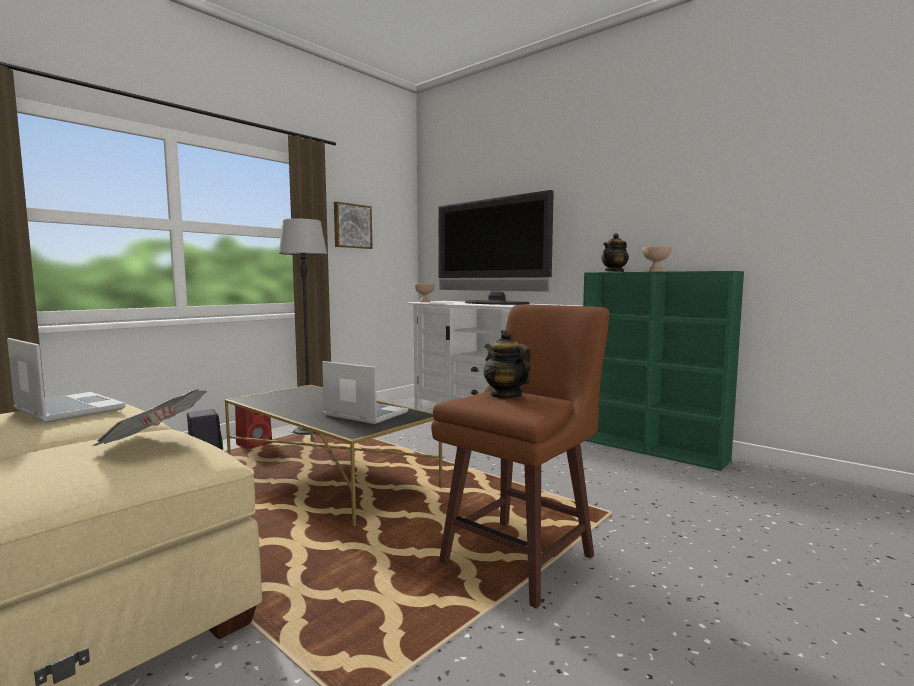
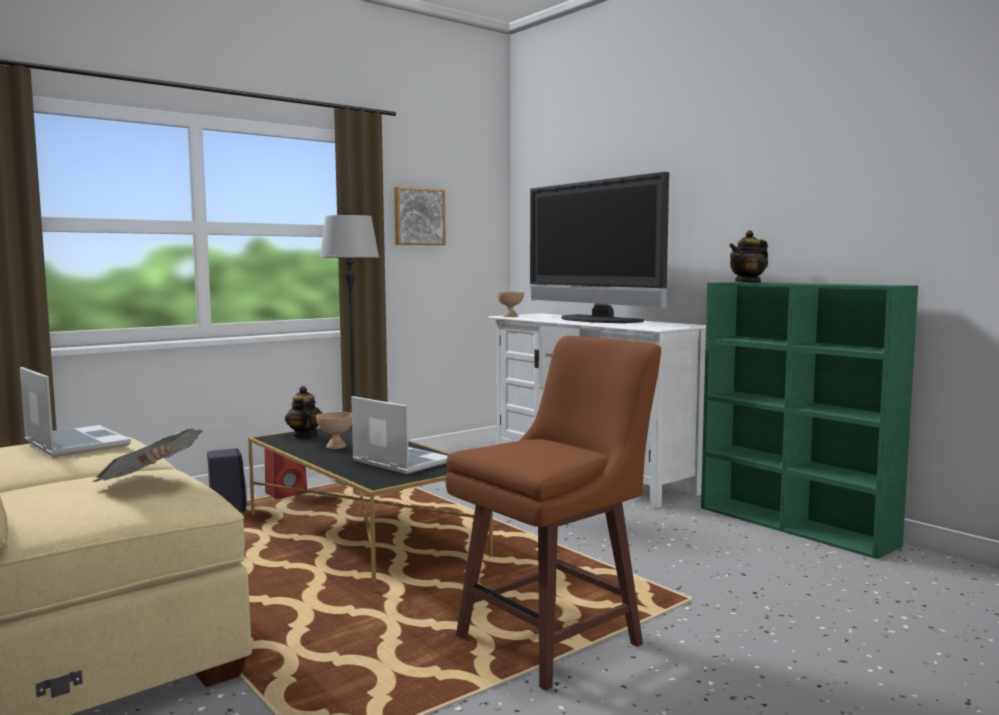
camera: 10 degrees right, 0 degrees up
teapot [483,330,531,399] -> teapot moved to [285,386,322,438]
beige bowl [642,246,672,272] -> beige bowl moved to [316,412,352,449]

